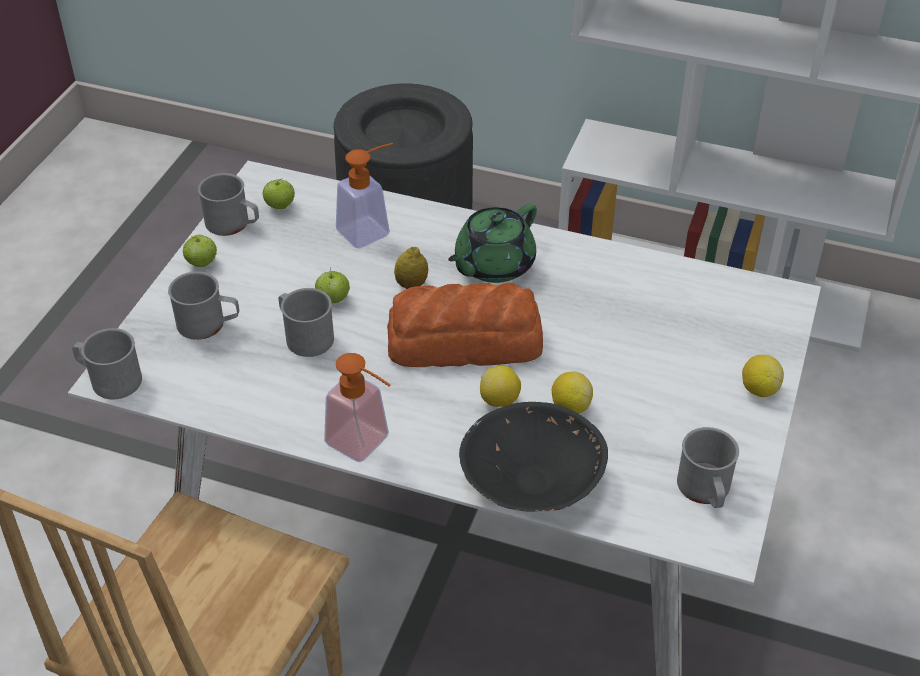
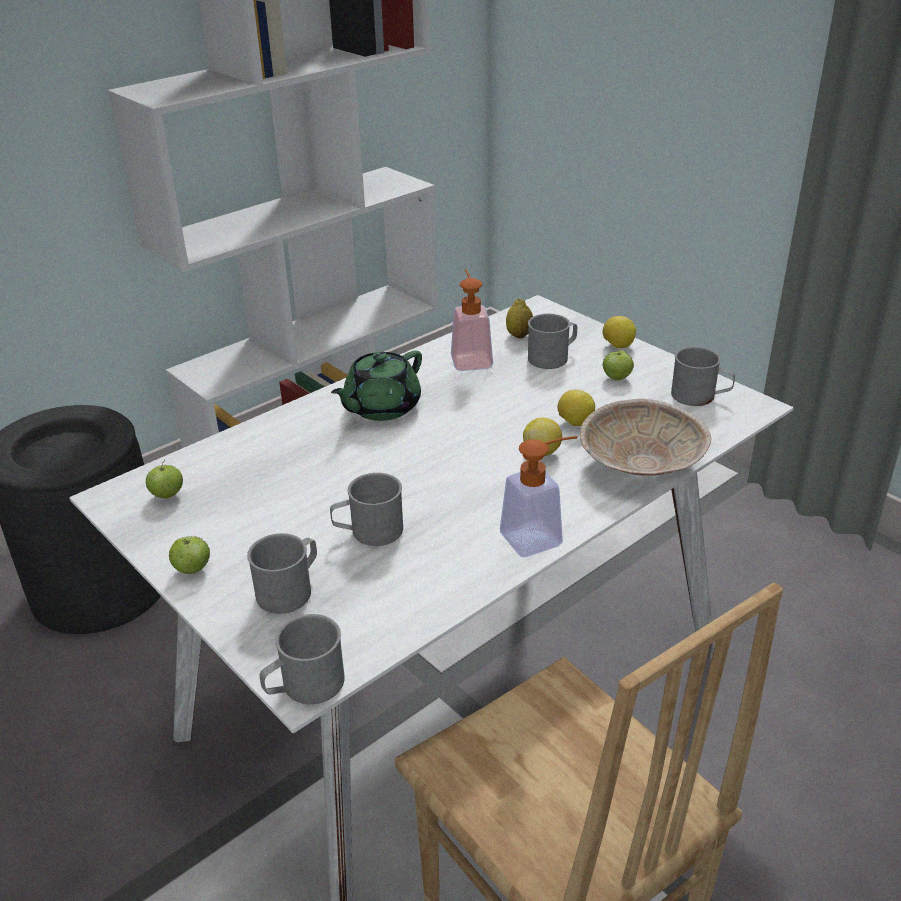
camera: 60 degrees left, 10 degrees down
grey mug [198,173,259,236] -> grey mug moved to [528,314,577,369]
apple [315,267,349,303] -> apple moved to [603,348,634,381]
soap dispenser [336,143,393,248] -> soap dispenser moved to [451,269,493,371]
bread [387,282,543,367] -> none
lemon [394,247,428,289] -> lemon moved to [506,299,533,338]
green teapot [448,204,537,283] -> green teapot turned 60 degrees clockwise [331,350,422,421]
black bowl [459,402,608,512] -> beige bowl [580,399,711,476]

